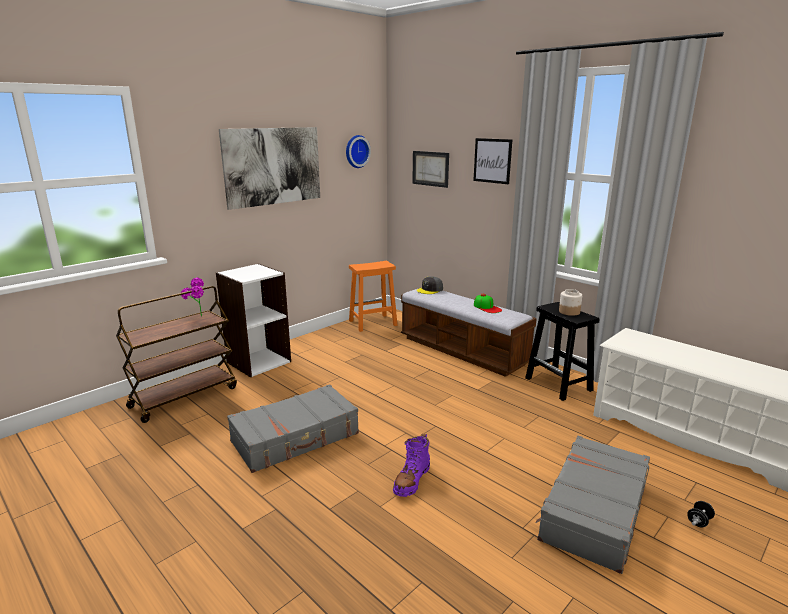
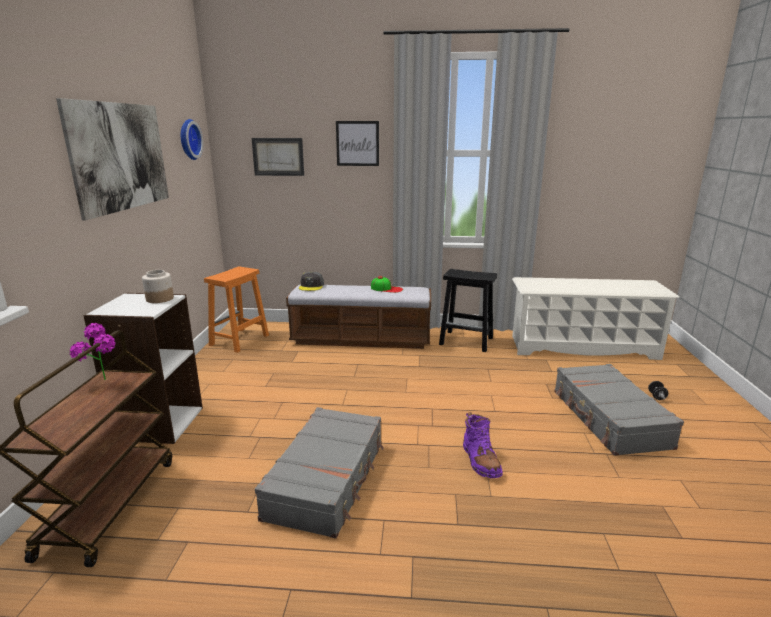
camera: 40 degrees left, 0 degrees up
jar [559,289,582,316] -> jar moved to [142,270,174,303]

